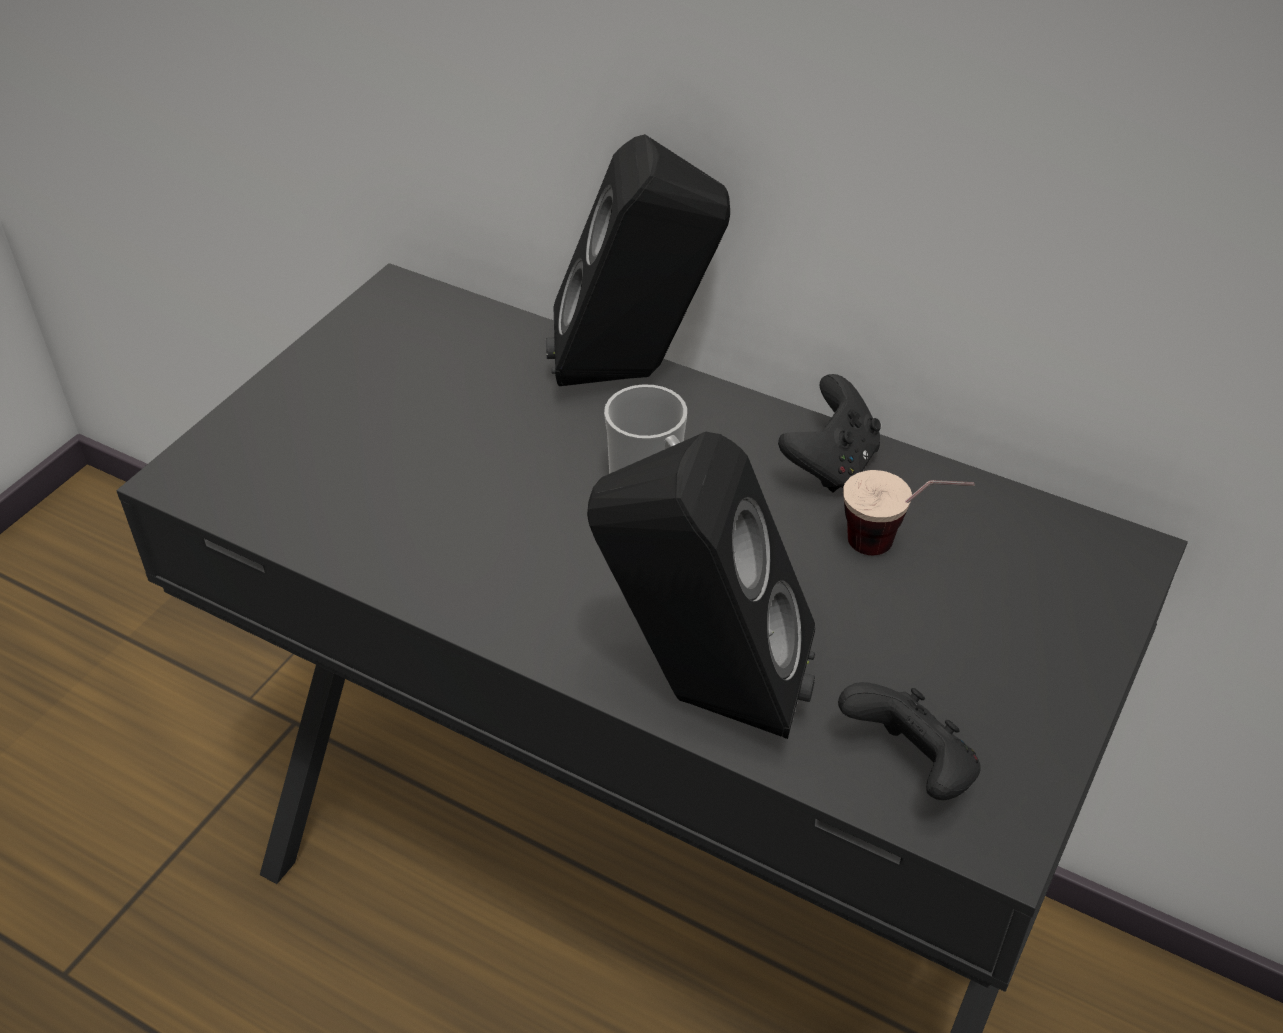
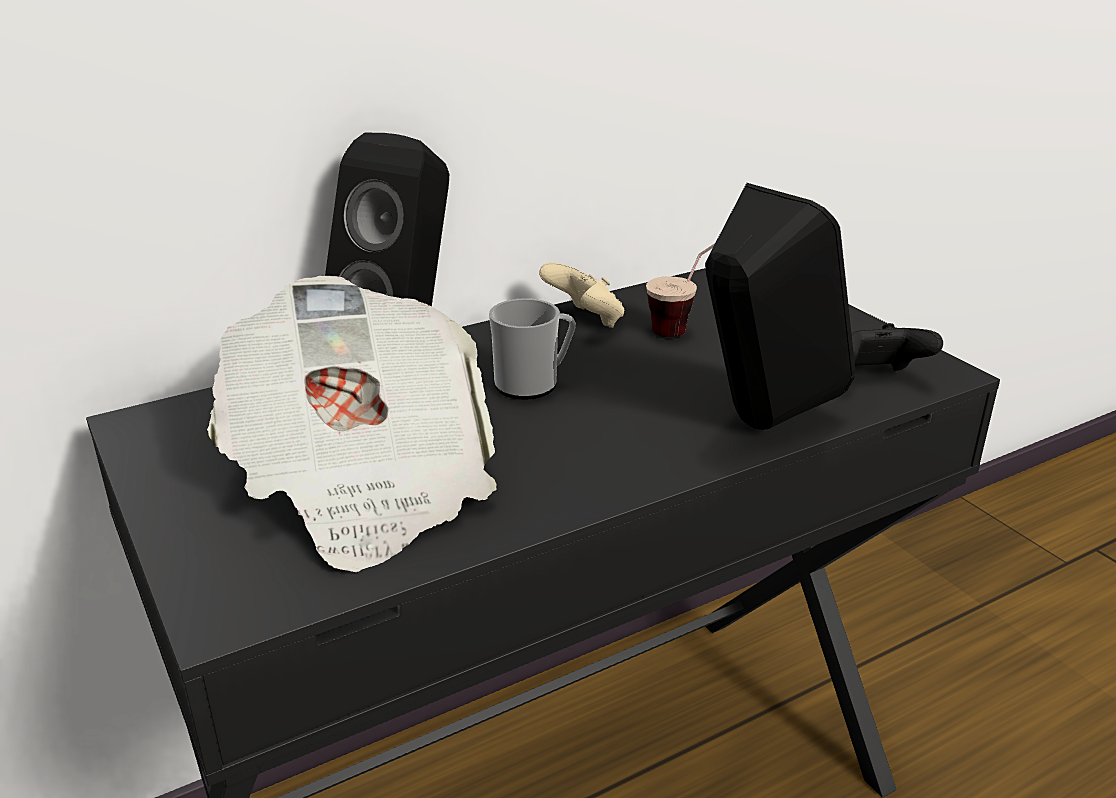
camera: 60 degrees left, 15 degrees down
black game controller [778,374,881,492] -> beige game controller [539,262,624,328]
none -> newspaper [207,276,497,572]

